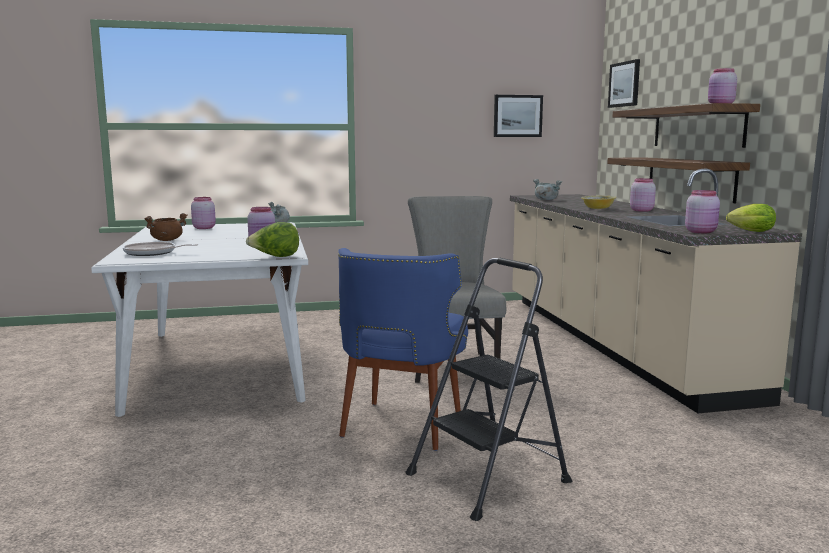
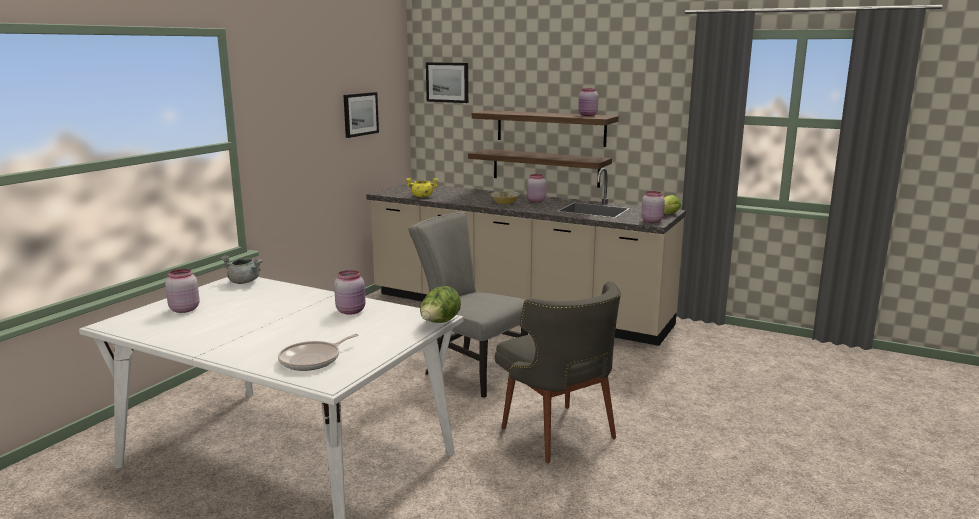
camera: 50 degrees left, 5 degrees up
brown cooking pot [144,213,188,241] -> none
blue chair [338,248,468,451] -> grey chair [495,281,621,463]
black step ladder [405,258,572,521] -> none
grey cooking pot [533,179,562,200] -> yellow cooking pot [406,178,438,197]

